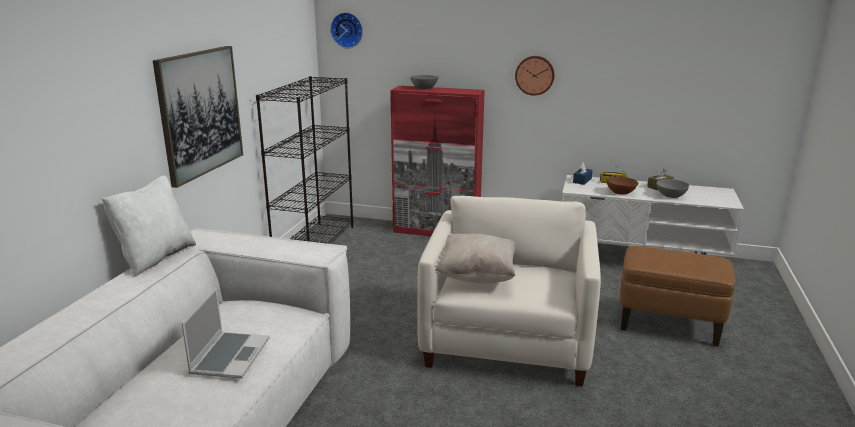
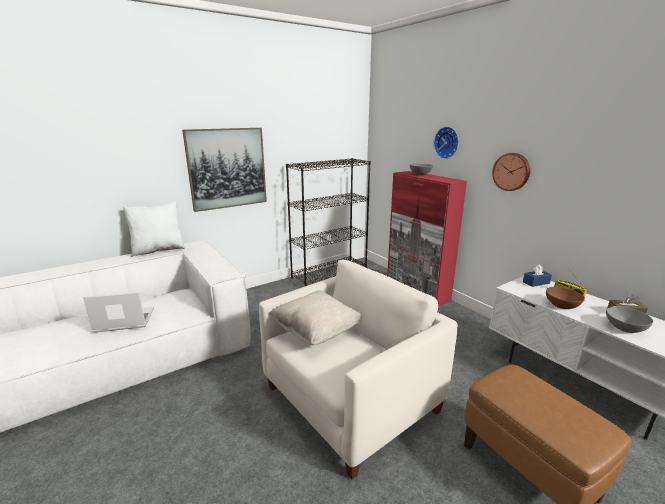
camera: 40 degrees right, 0 degrees up
laptop [181,288,269,379] -> laptop turned 150 degrees counterclockwise [83,292,154,333]
wall clock [330,12,363,49] -> wall clock moved to [433,127,459,159]

